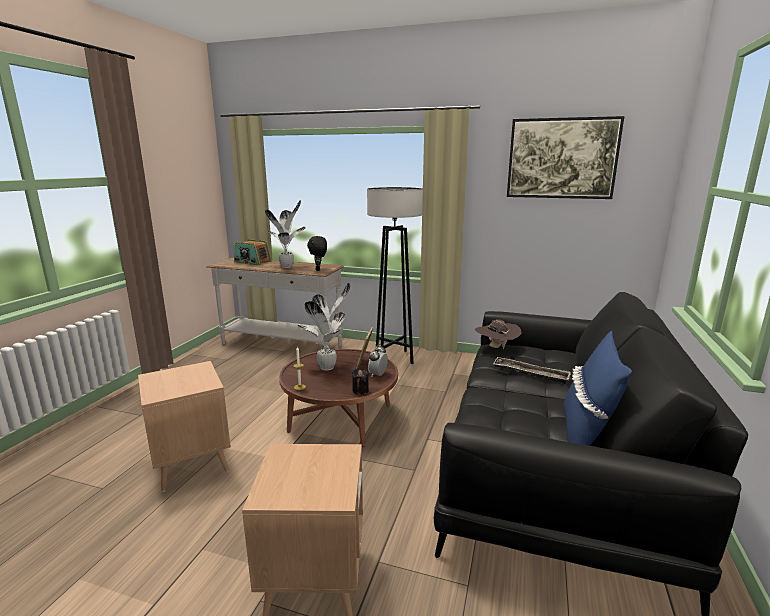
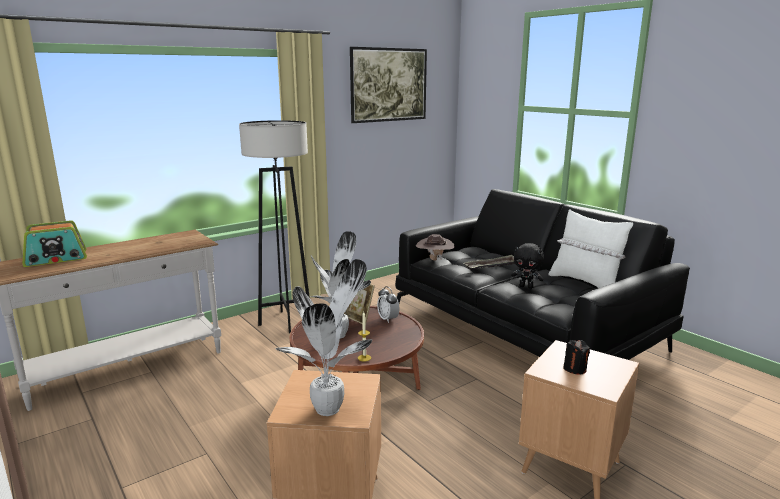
camera: 55 degrees left, 0 degrees up
potted plant [265,200,306,268] -> potted plant moved to [276,259,372,416]
black plush toy [307,236,327,271] -> black plush toy moved to [511,243,544,289]
black candle [352,369,369,395] -> black candle moved to [563,340,590,375]
blue pillow [564,331,632,446] -> white pillow [548,209,633,288]

